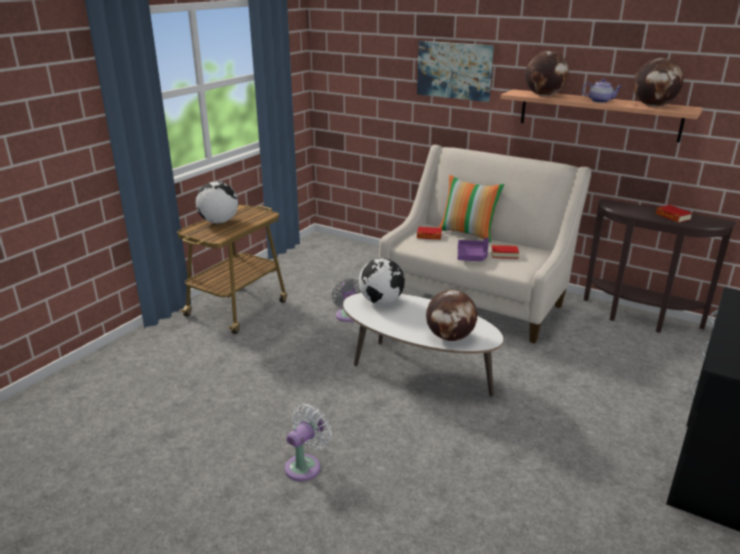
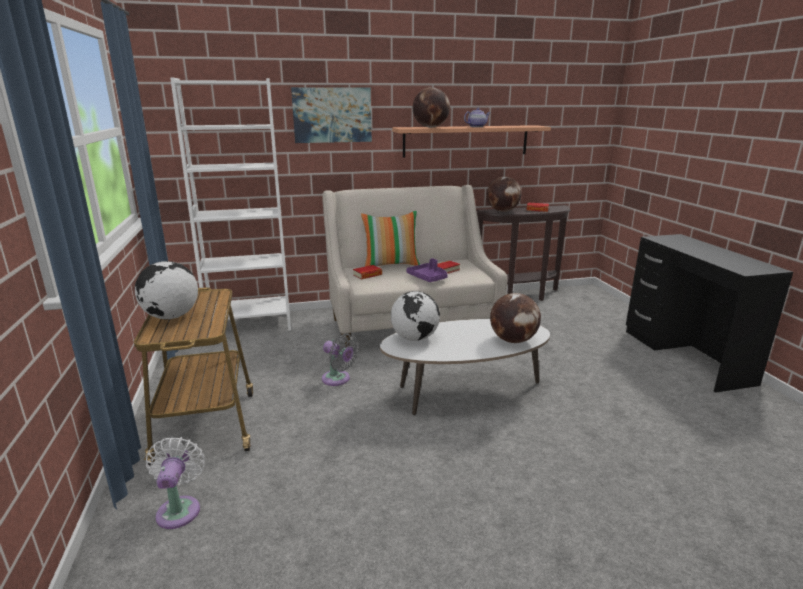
camera: 45 degrees left, 5 degrees down
white fan [285,404,332,481] -> white fan moved to [146,437,205,529]
globe [633,58,684,107] -> globe moved to [487,177,522,212]
none -> white bookcase [170,78,291,338]

